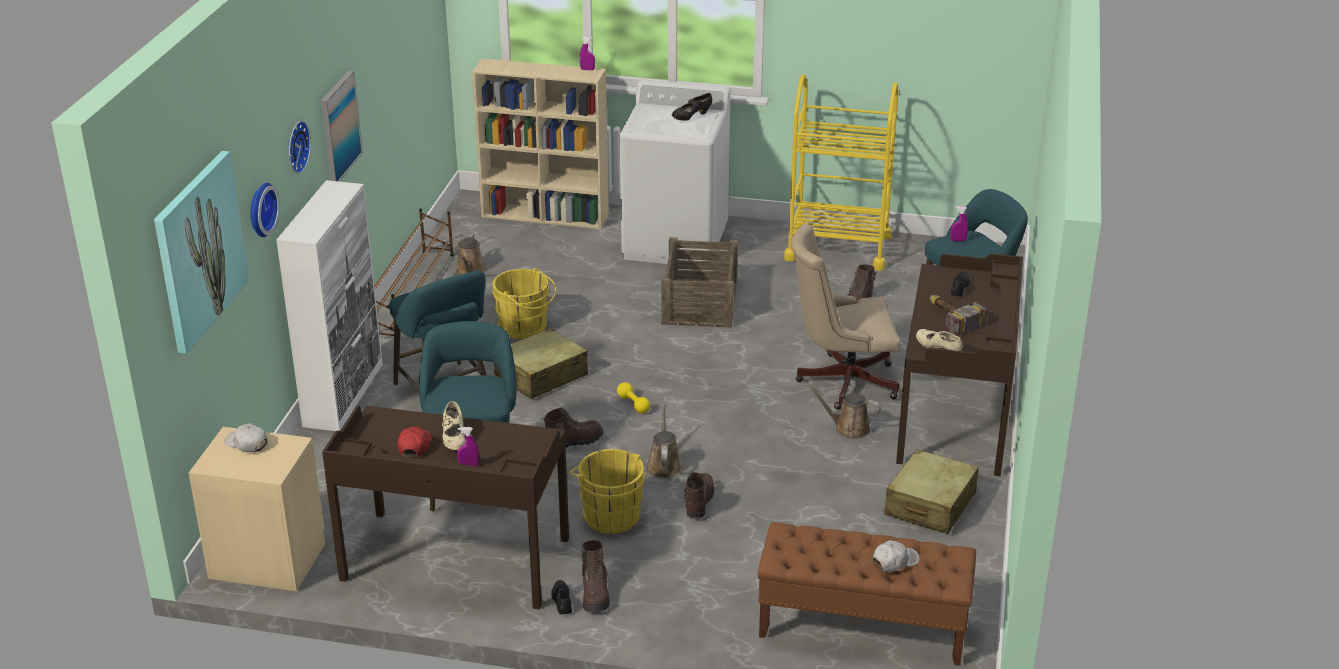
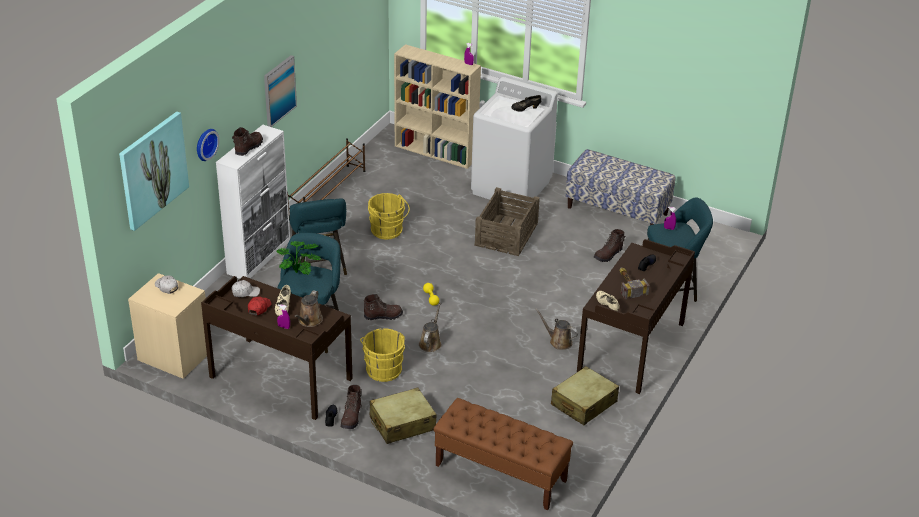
camera: 15 degrees right, 5 degrees up
wall clock [289,121,311,174] -> none
brown watering can [456,234,486,275] -> brown watering can moved to [294,290,323,327]
beige suitcase [494,328,588,399] -> beige suitcase moved to [370,387,436,444]
brown boot [683,472,714,518] -> brown boot moved to [232,127,263,156]
yellow cart [784,75,899,271] -> bench [565,149,675,225]
beige office chair [791,224,900,410] -> none
white cap [873,540,919,572] -> white cap moved to [231,280,260,297]
none -> potted plant [277,241,321,275]

